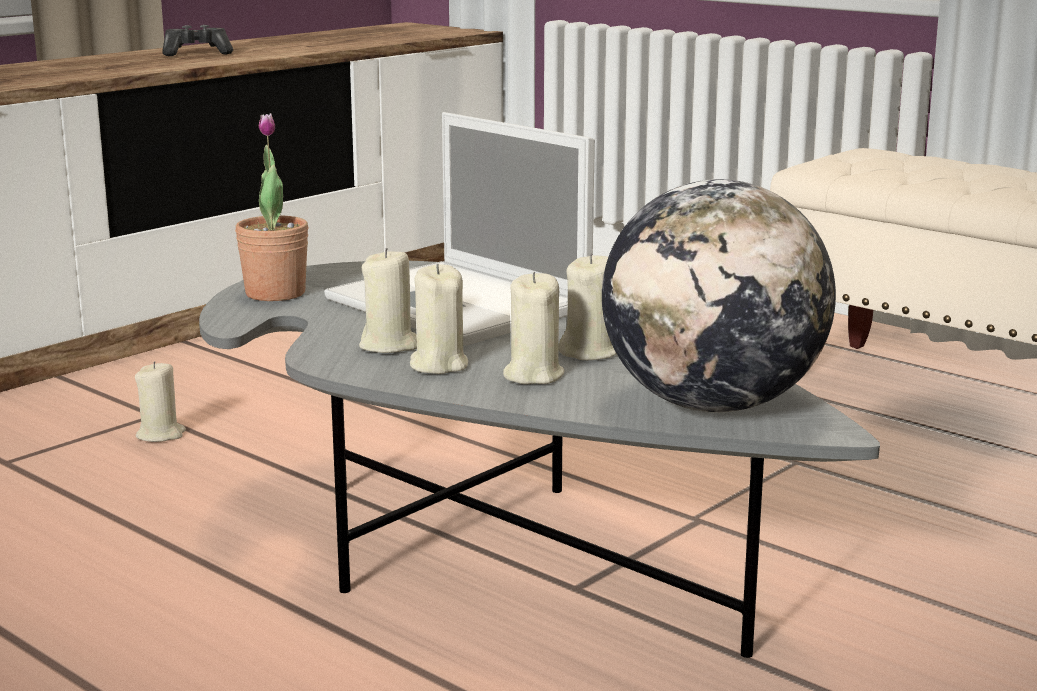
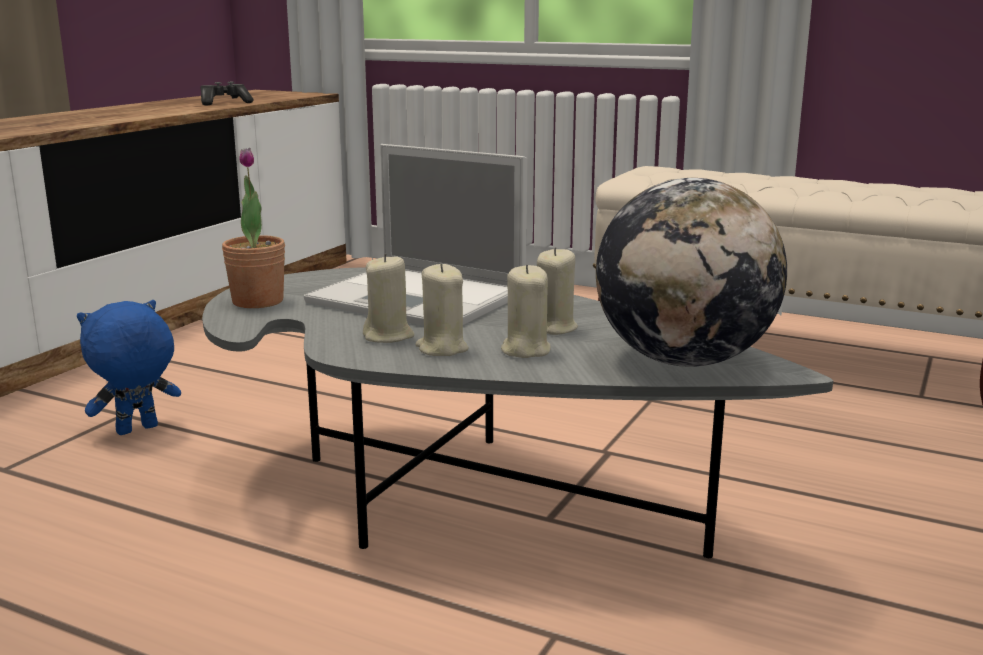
camera: 15 degrees left, 0 degrees up
beige candle [135,361,186,442] -> blue plush toy [77,300,181,435]
game controller [162,25,233,56] -> game controller moved to [200,81,253,105]

